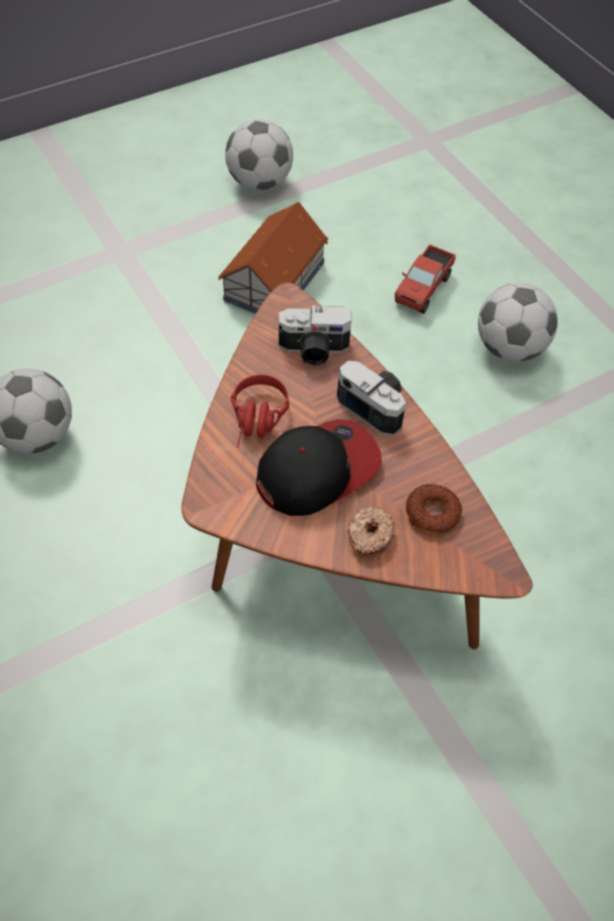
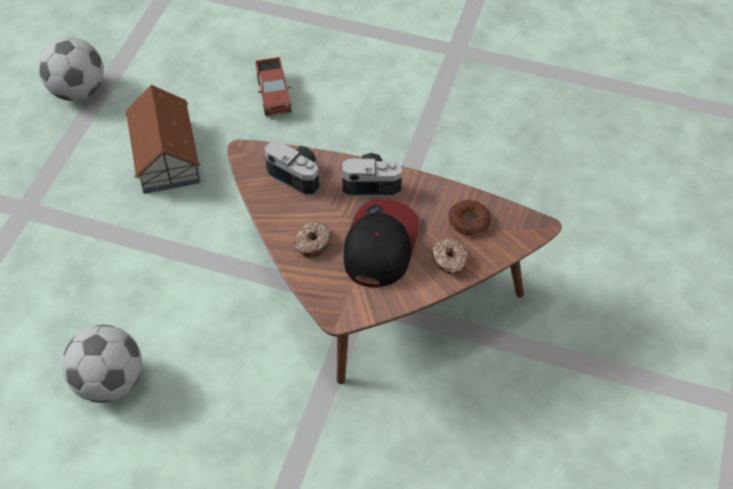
camera: 40 degrees left, 0 degrees up
red headphones [231,374,289,448] -> donut [294,220,332,258]
camera [279,306,352,366] -> camera turned 105 degrees counterclockwise [264,141,319,195]
football [478,283,558,362] -> none

